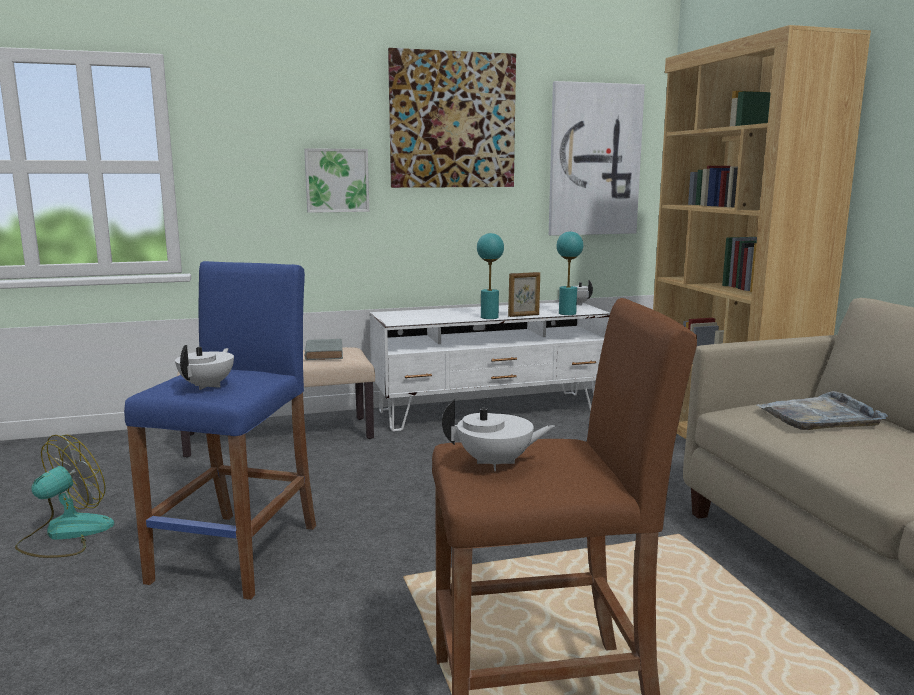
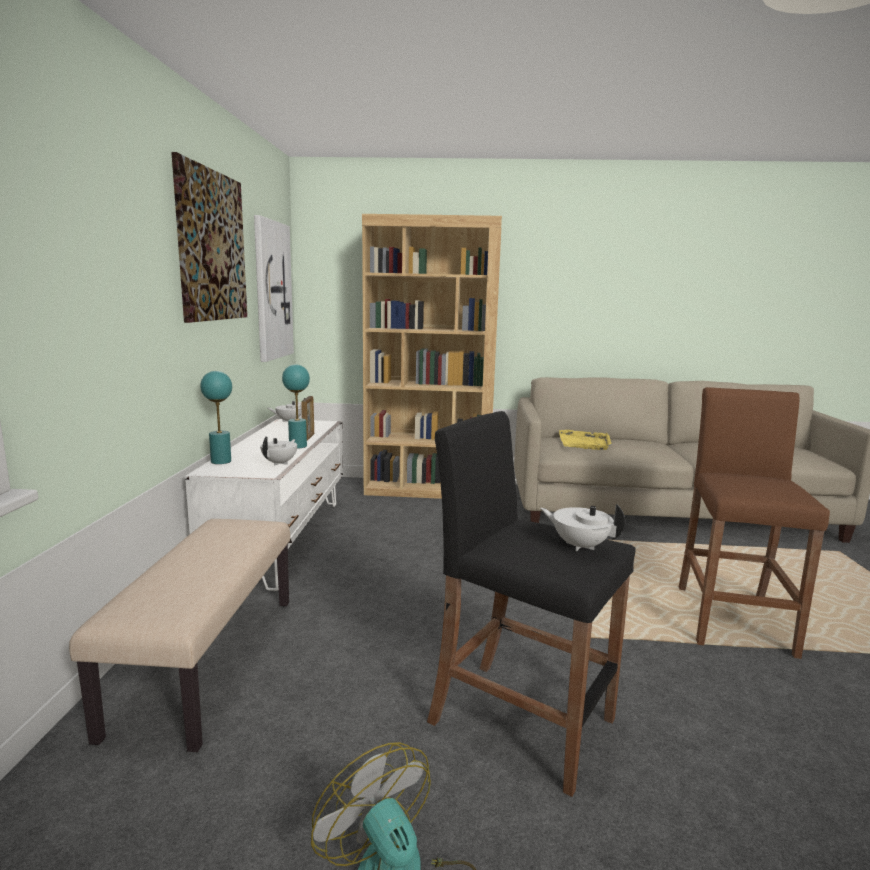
camera: 70 degrees left, 0 degrees up
blue stool [124,261,316,600] -> black stool [427,411,636,797]
picture [304,148,369,213] -> none
grey book [305,339,343,360] -> none
white teapot [442,399,555,471] -> white teapot moved to [260,437,297,466]
turquoise table lamp [557,232,583,315] -> turquoise table lamp moved to [200,371,232,464]
grey tray [757,391,888,430] -> yellow tray [559,430,612,450]

